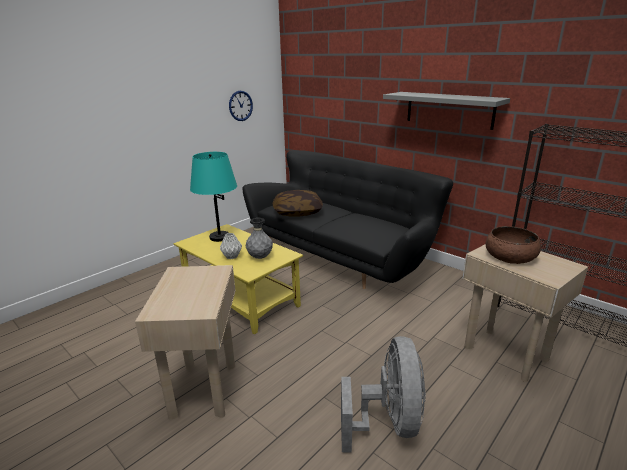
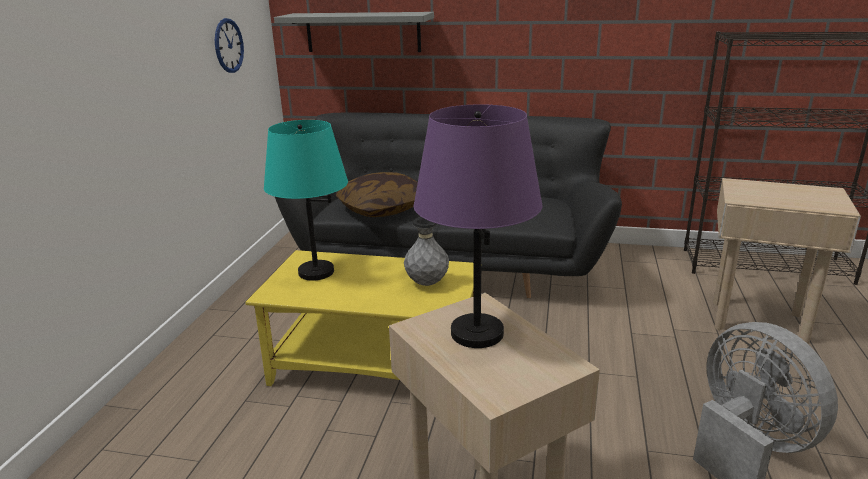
camera: 30 degrees left, 0 degrees up
grey vase [220,233,242,259] -> none
grey shelf [383,92,510,130] -> grey shelf moved to [274,12,434,52]
brown bowl [486,226,541,264] -> none
none -> purple table lamp [414,104,543,348]

